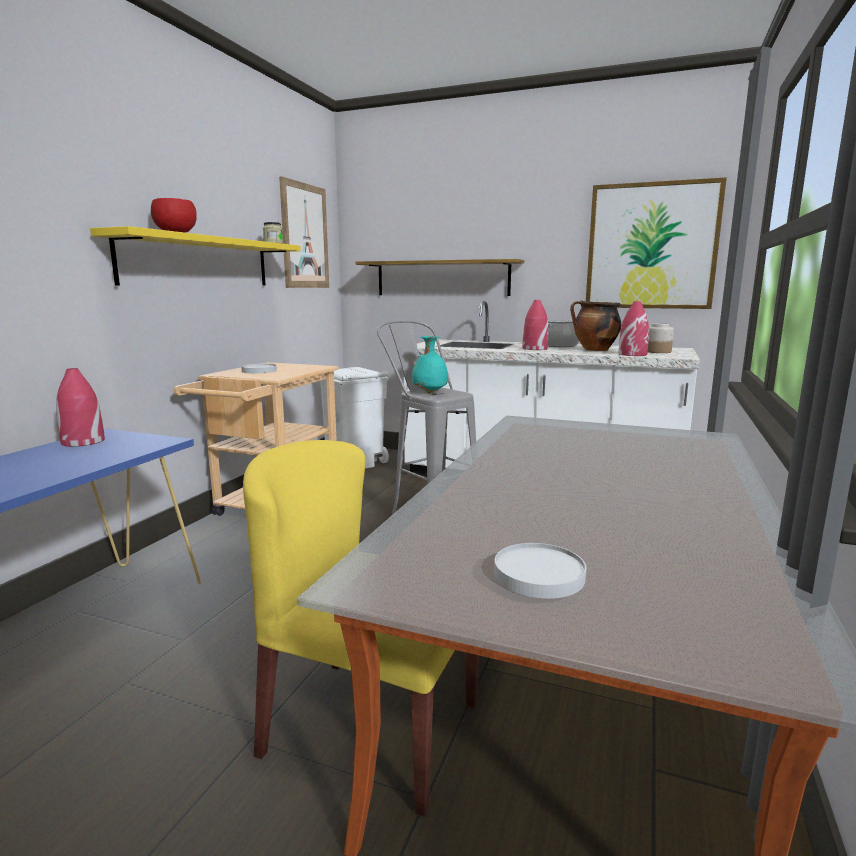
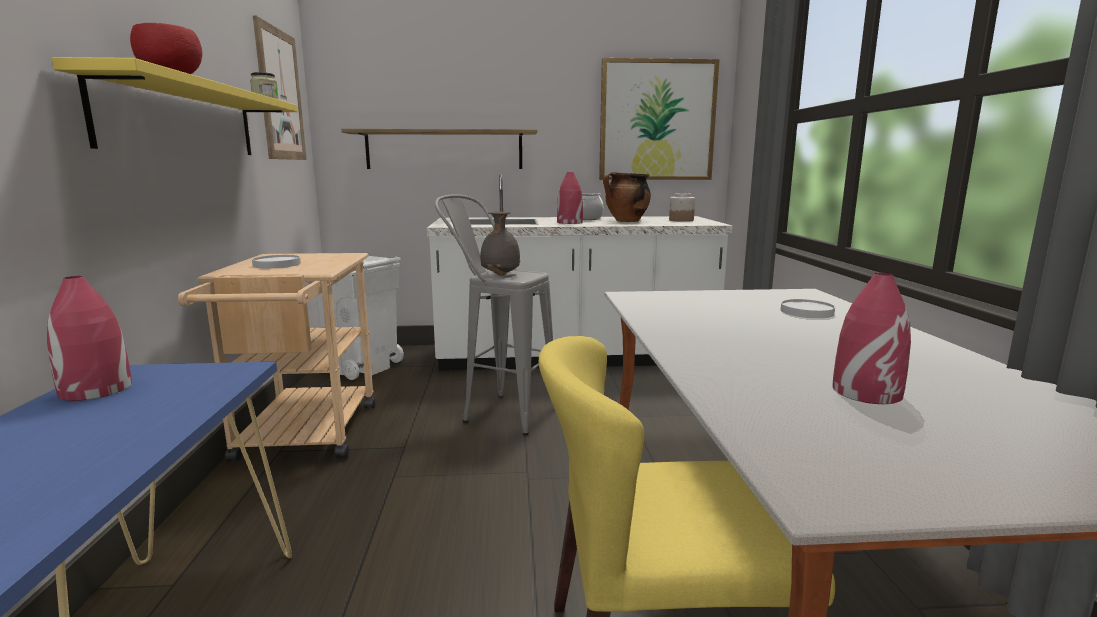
camera: 25 degrees left, 0 degrees up
turquoise vase [412,336,448,393] -> grey vase [480,211,521,276]
white plate [494,543,586,599] -> white plate moved to [781,299,835,318]
red vase [619,301,649,356] -> red vase moved to [832,273,911,404]

